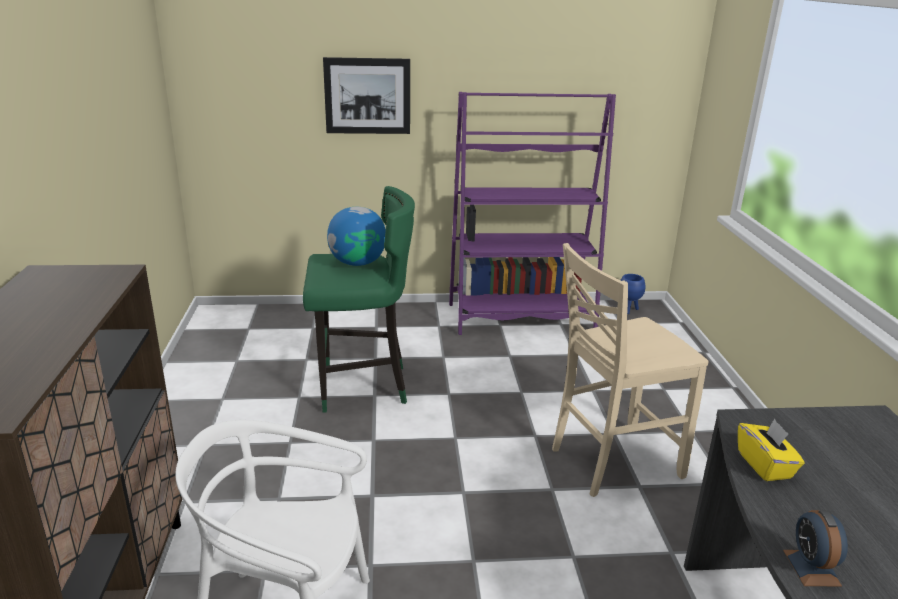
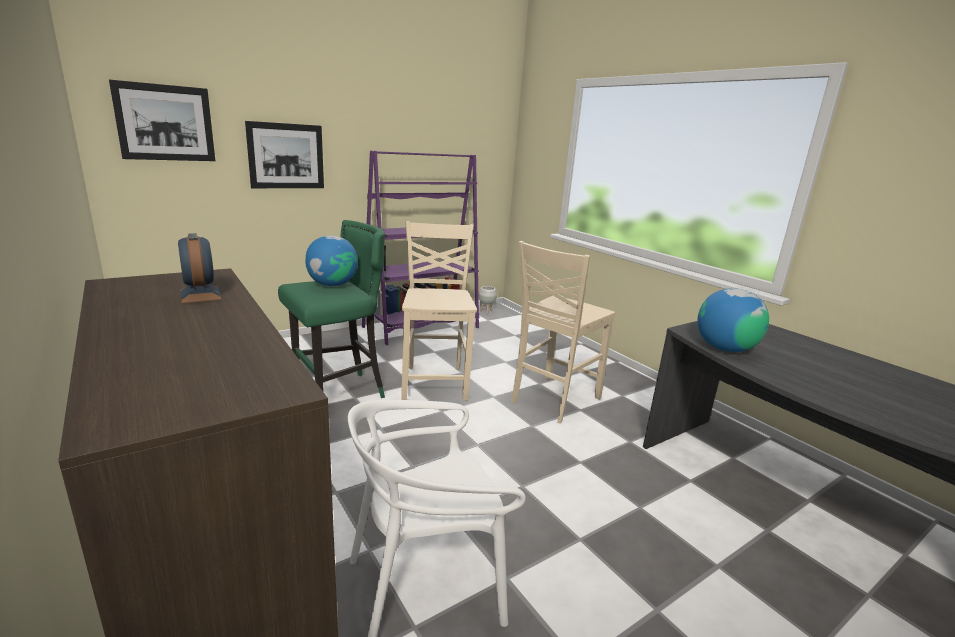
camera: 30 degrees left, 5 degrees down
blue planter [620,274,645,314] -> white planter [478,286,497,314]
yellow tissue box [738,419,805,481] -> globe [697,288,769,352]
alarm clock [783,510,848,587] -> alarm clock moved to [178,233,221,303]
none -> picture [109,80,215,161]
none -> beige chair [401,221,477,401]

